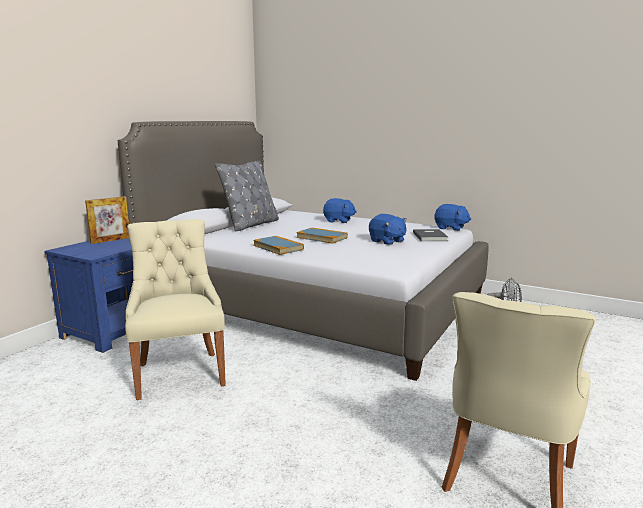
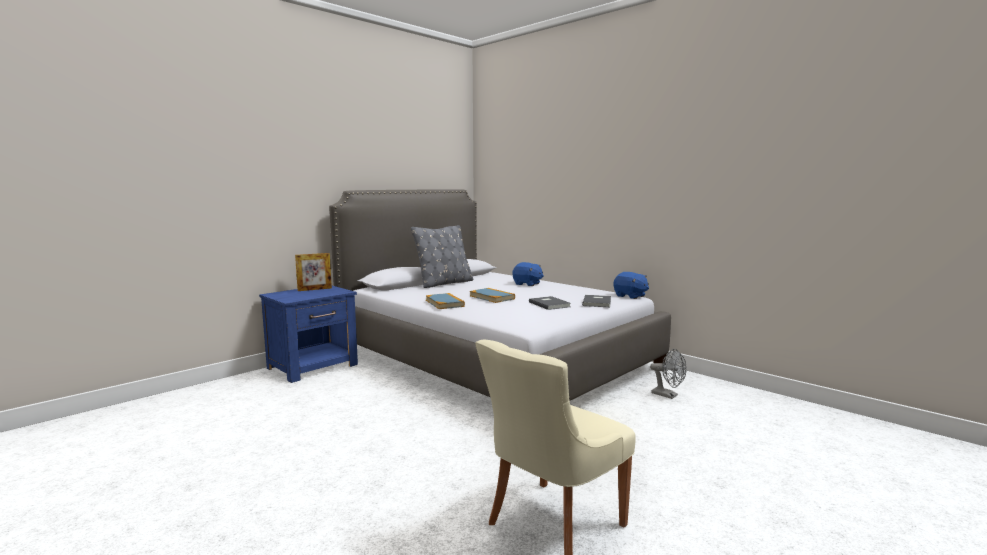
camera: 15 degrees right, 5 degrees down
beige chair [125,219,226,400] -> none
blue plush toy [369,214,407,245] -> grey book [529,296,571,310]

